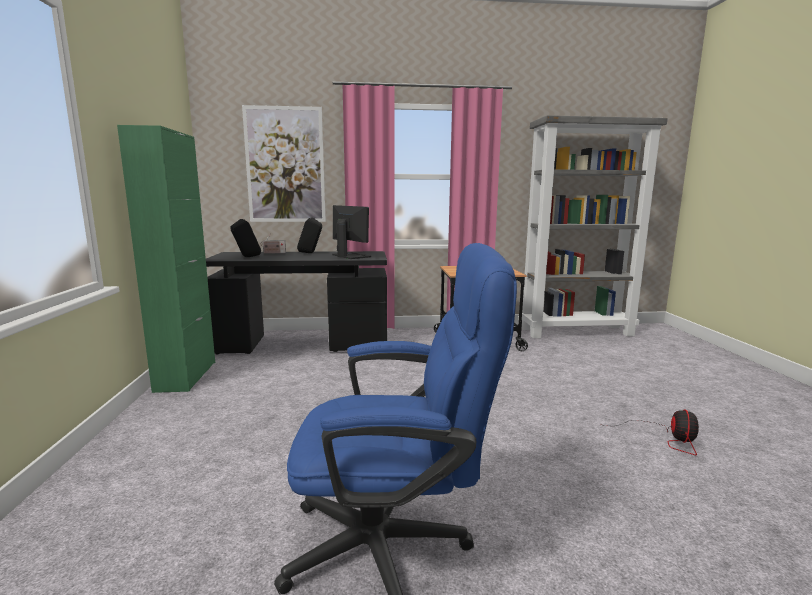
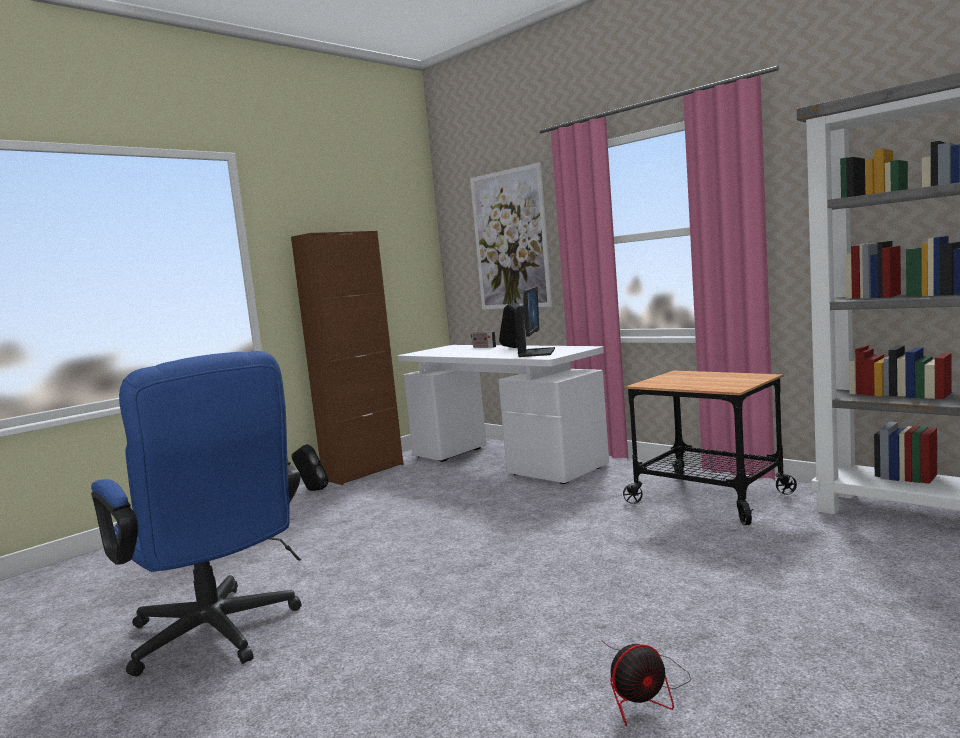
camera: 50 degrees right, 5 degrees down
green cabinet [117,125,215,393] -> brown cabinet [291,231,404,485]
black desk [206,251,387,355] -> white desk [397,345,609,484]
black speaker [231,219,261,257] -> black speaker moved to [291,444,329,491]

